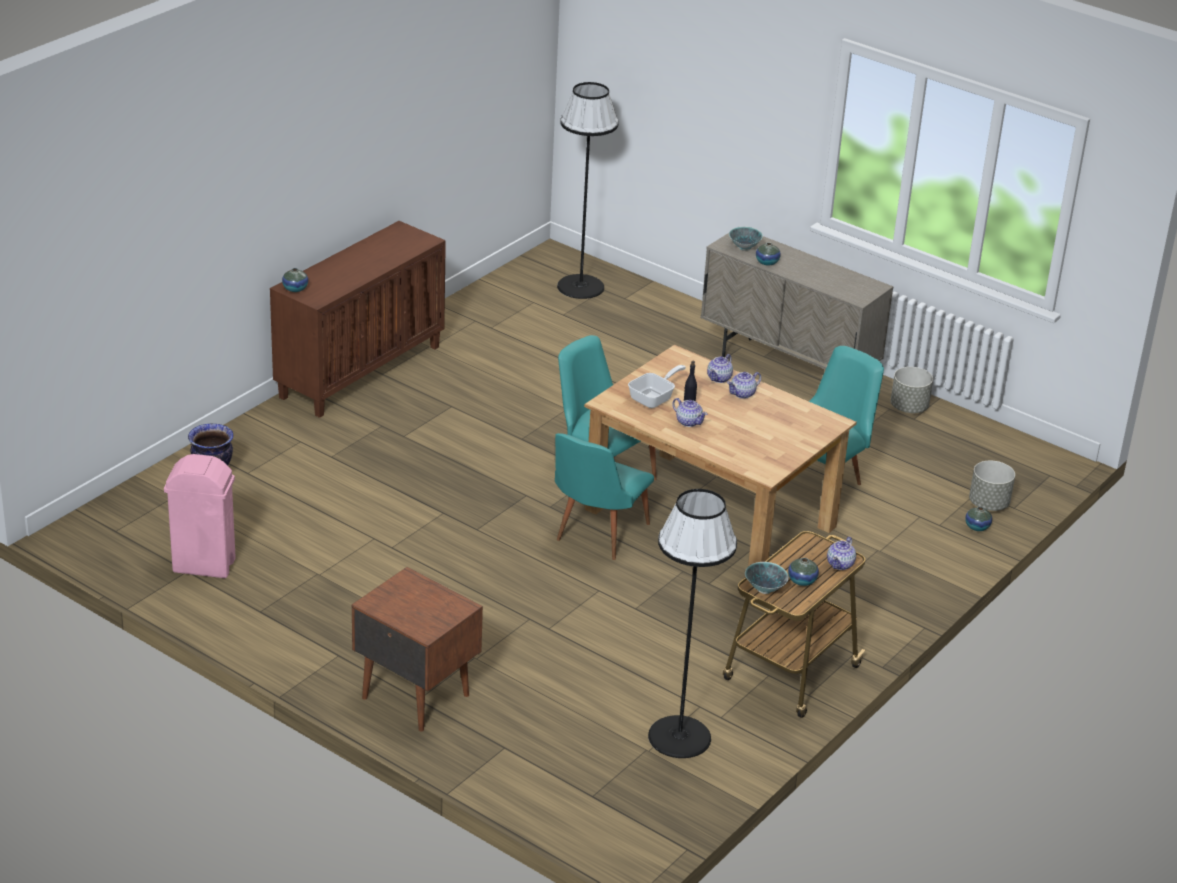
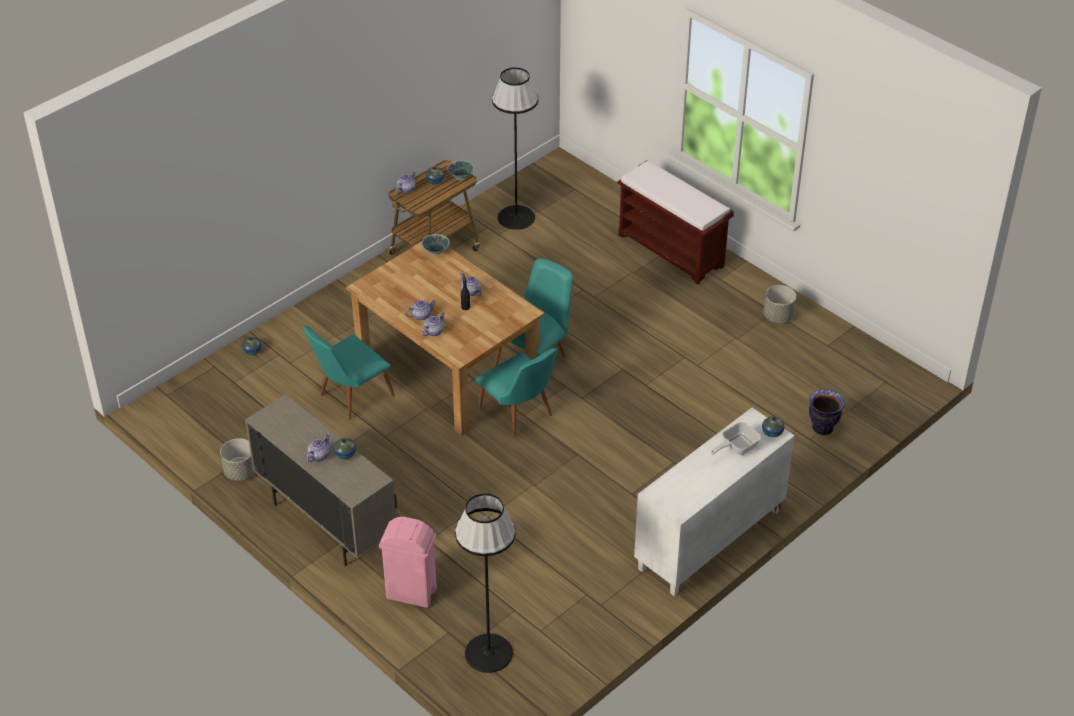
camera: 170 degrees left, 10 degrees up
pink trash can [164,454,236,578] -> pink trash can moved to [379,517,437,608]
brown cabinet [270,221,446,418] -> white cabinet [634,408,795,597]
brown nightstand [352,567,483,732] -> brown bench [617,160,734,285]
frying pan [628,365,686,408] -> frying pan moved to [710,422,761,455]
bowl [729,227,763,251] -> bowl moved to [422,234,450,255]
grey planter [969,461,1015,511] -> grey planter moved to [764,285,796,323]
none -> teapot [306,434,330,462]

